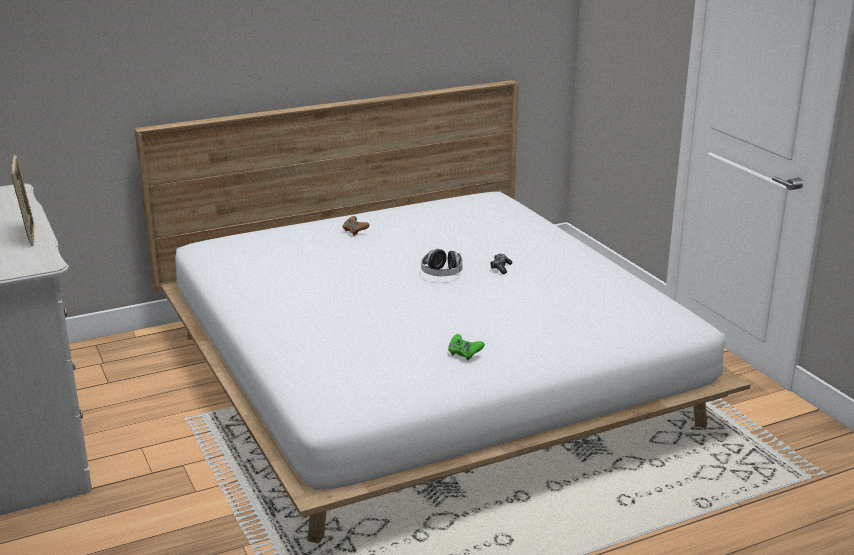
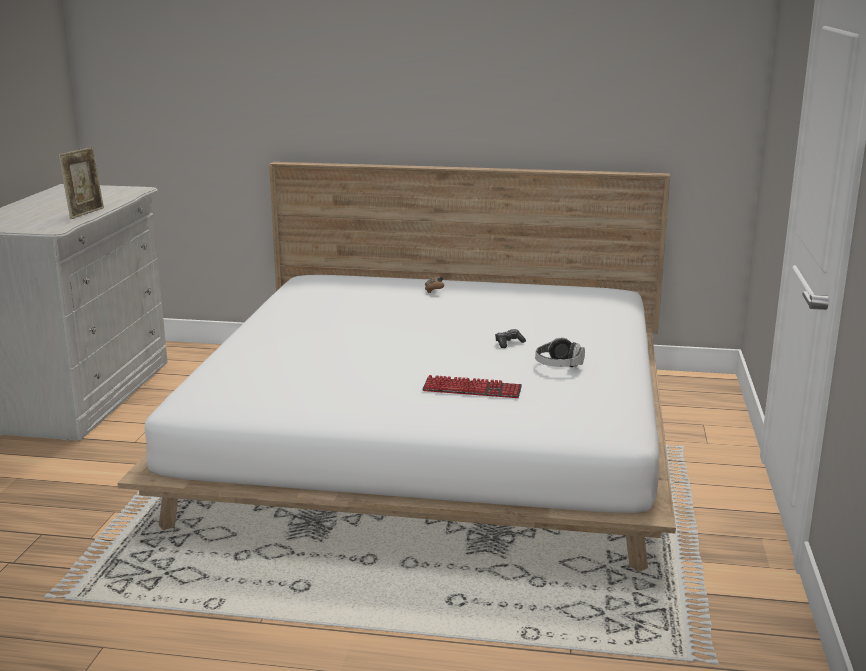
camera: 35 degrees right, 5 degrees down
headphones [421,249,463,276] -> headphones moved to [535,337,585,367]
green game controller [448,334,485,360] -> none
none -> keyboard [422,375,522,398]

